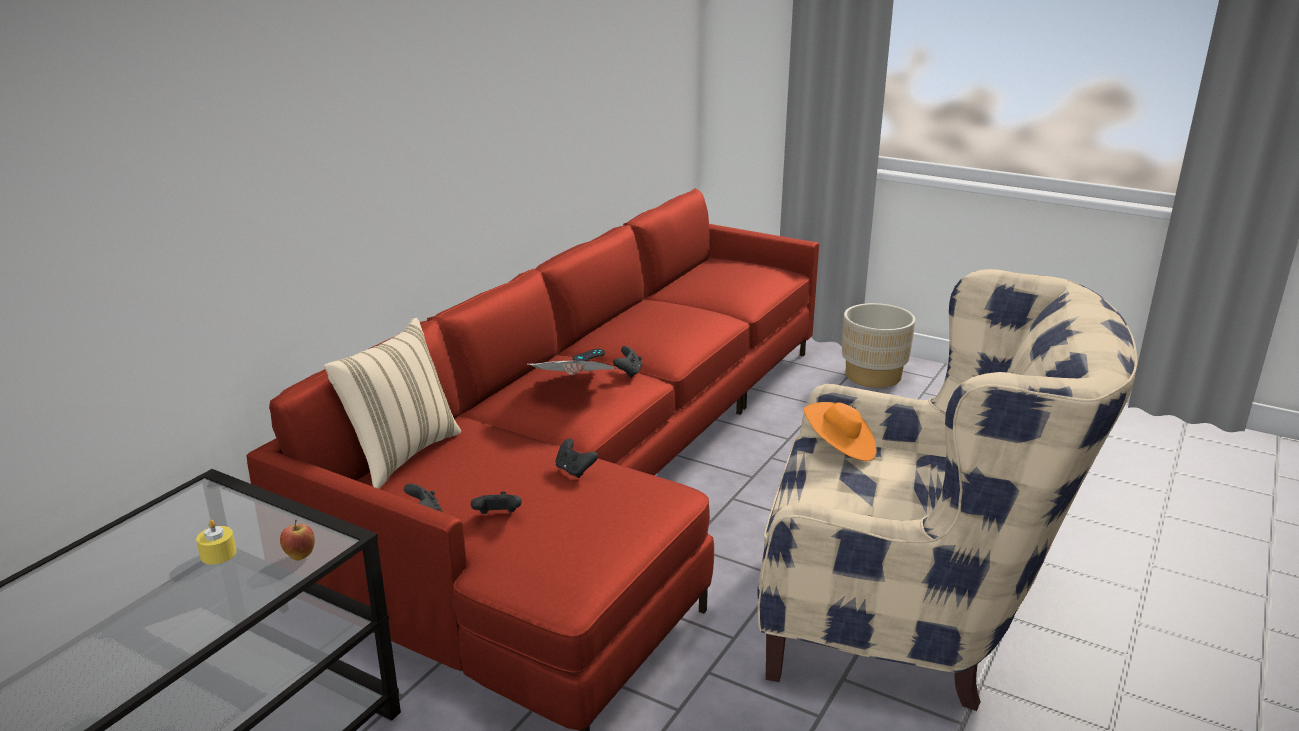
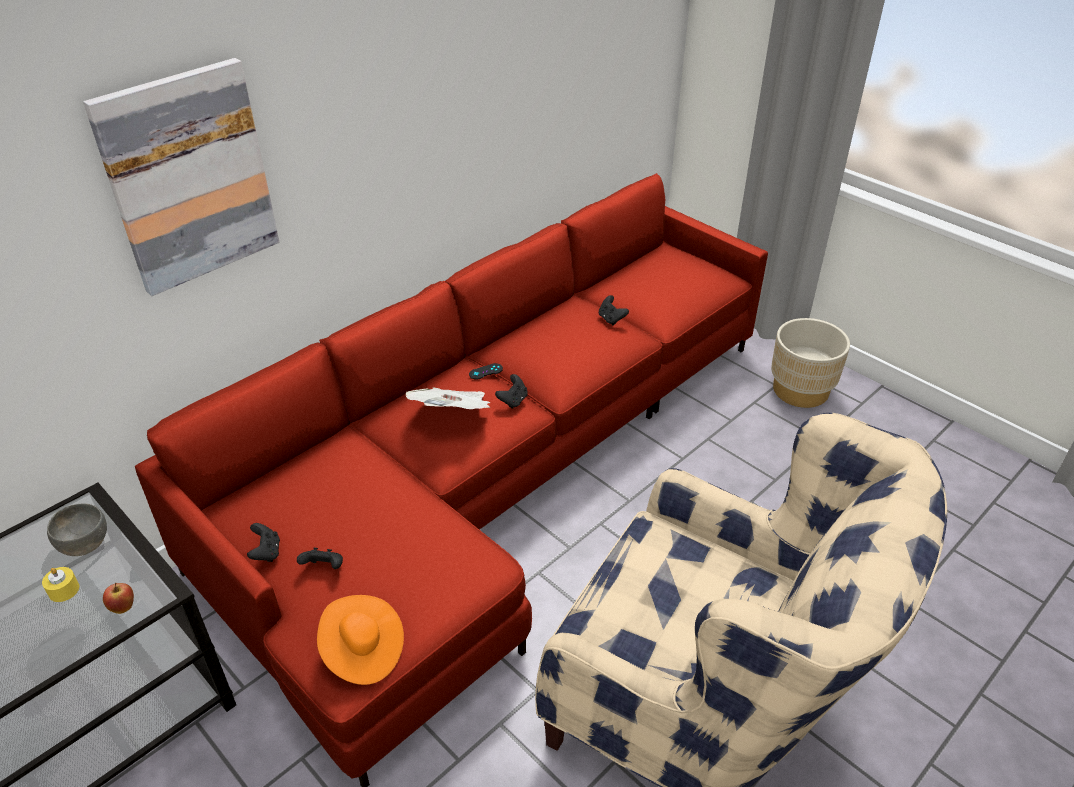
camera: 15 degrees right, 15 degrees up
beige pillow [324,318,461,489] -> none
black game controller [556,439,598,478] -> black game controller moved to [599,295,629,325]
orange hat [804,402,876,461] -> orange hat moved to [317,595,404,685]
none -> grey bowl [47,503,107,556]
none -> picture [83,58,279,296]

